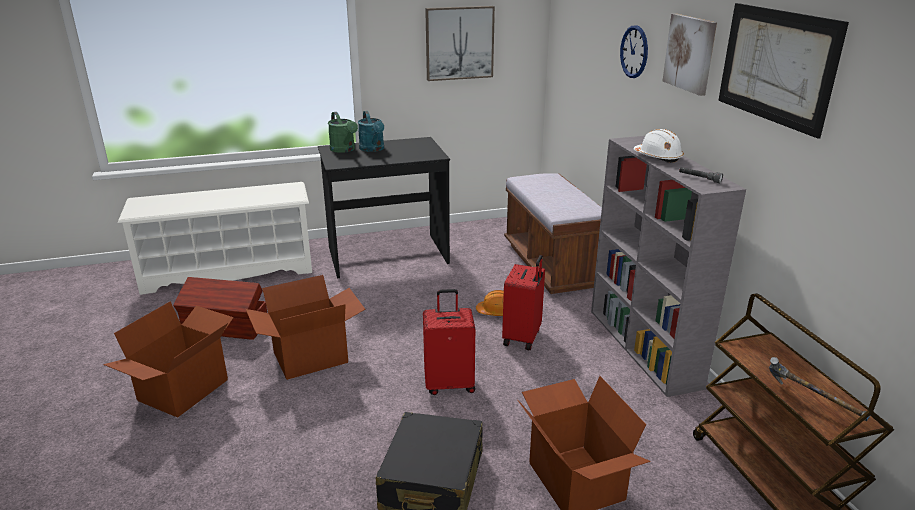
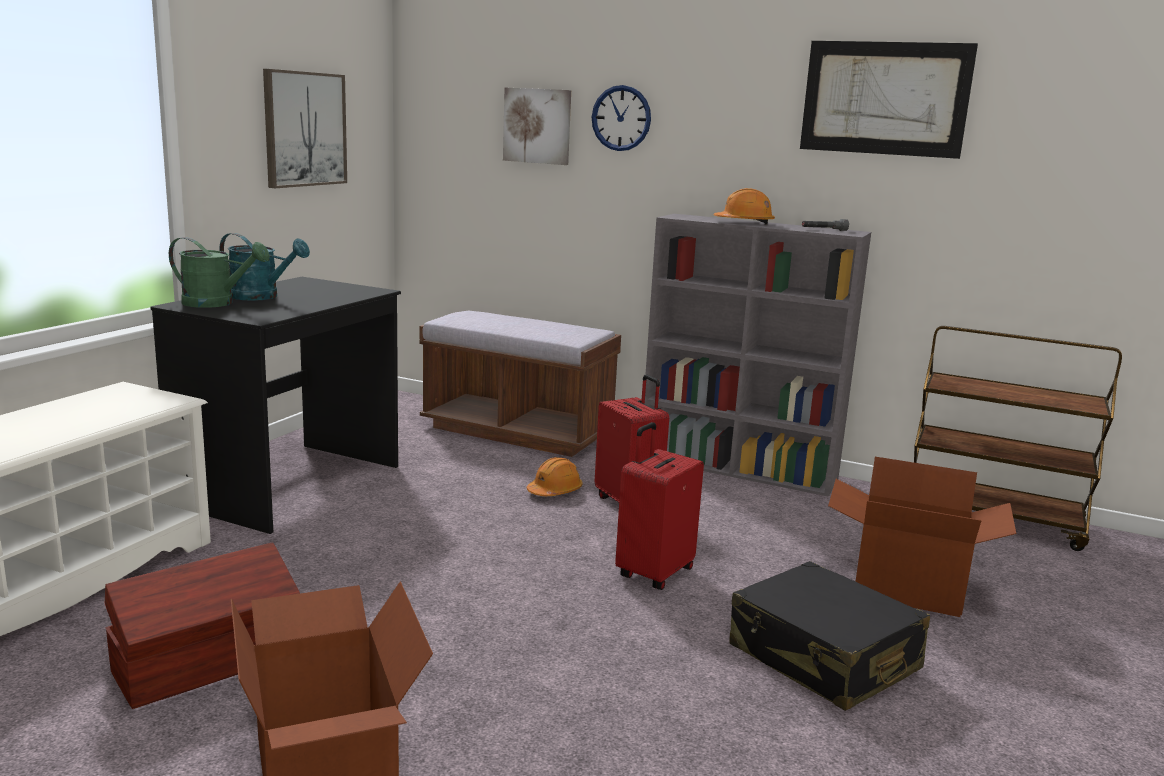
camera: 50 degrees left, 10 degrees down
cardboard box [246,275,365,380] -> none
white hard hat [634,129,684,163] -> orange hard hat [714,188,775,225]
picture [662,14,717,96] -> picture moved to [503,88,571,165]
hammer [769,357,870,421] -> none

